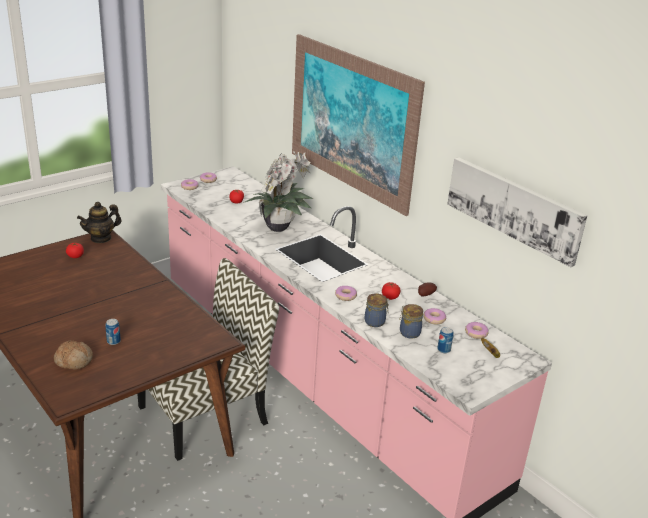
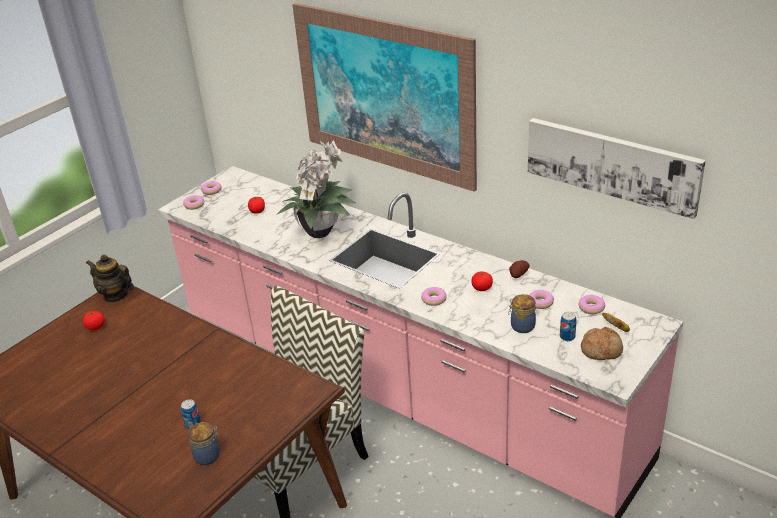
camera: 10 degrees left, 5 degrees up
bread [54,340,93,370] -> bread moved to [581,327,623,360]
teapot [77,202,122,243] -> teapot turned 75 degrees clockwise [86,255,134,303]
jar [365,293,389,327] -> jar moved to [188,422,221,465]

